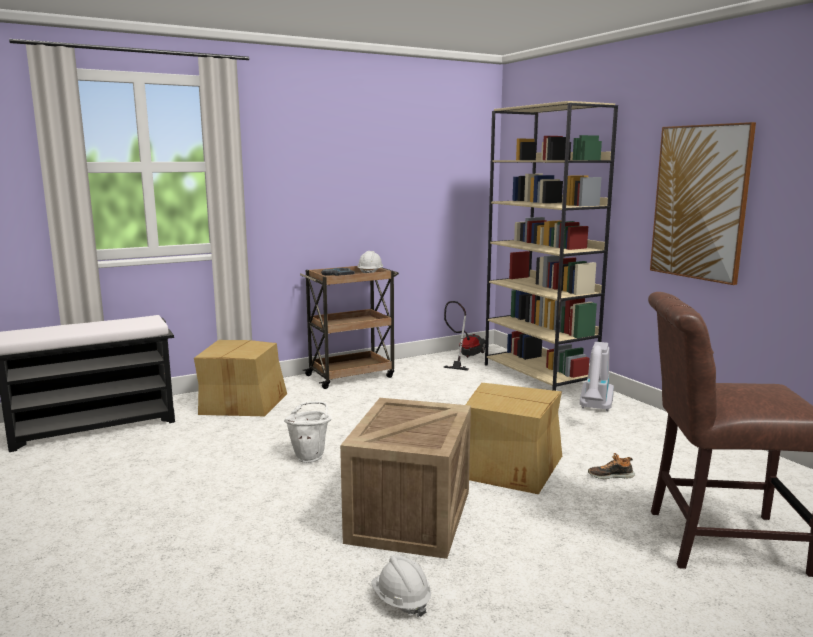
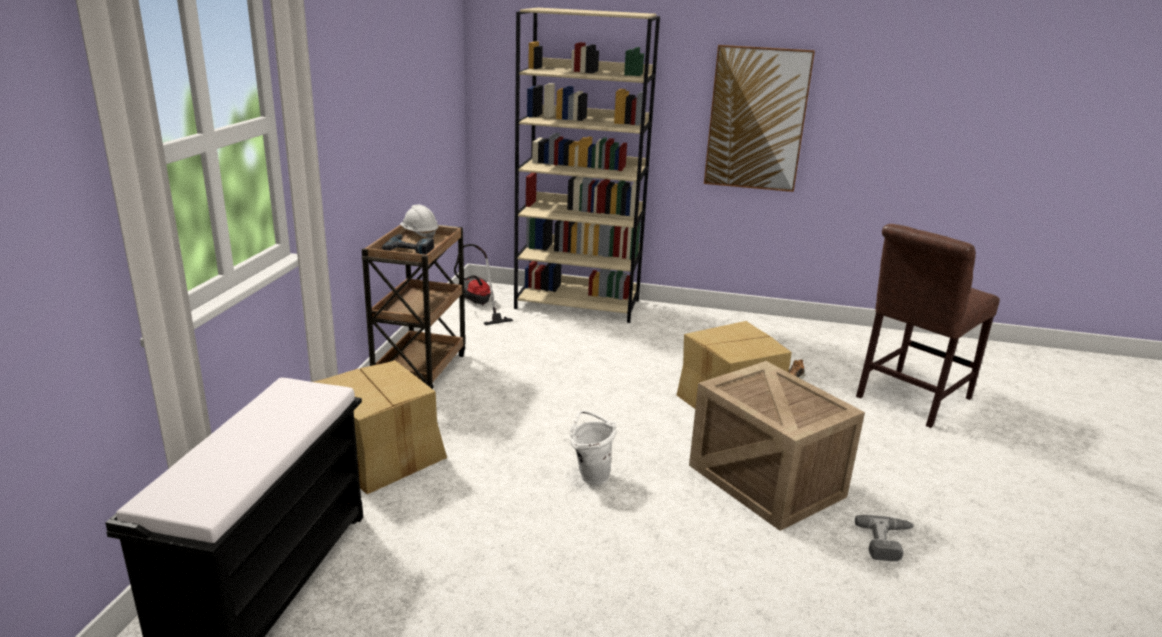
camera: 50 degrees left, 10 degrees up
white hard hat [371,555,431,617] -> power drill [855,515,914,561]
vacuum cleaner [580,342,614,411] -> none

